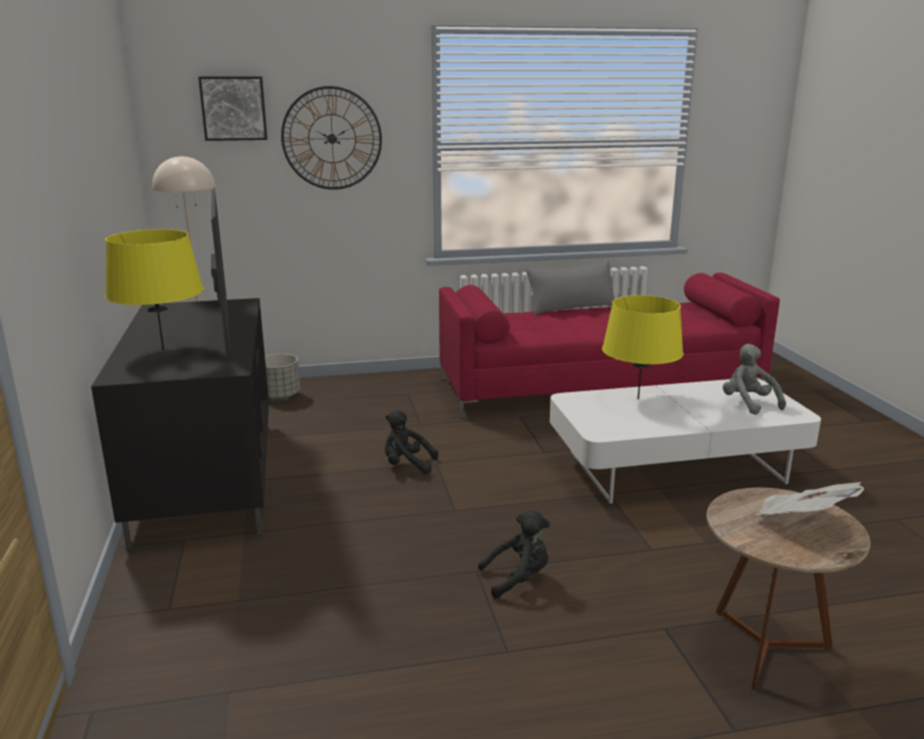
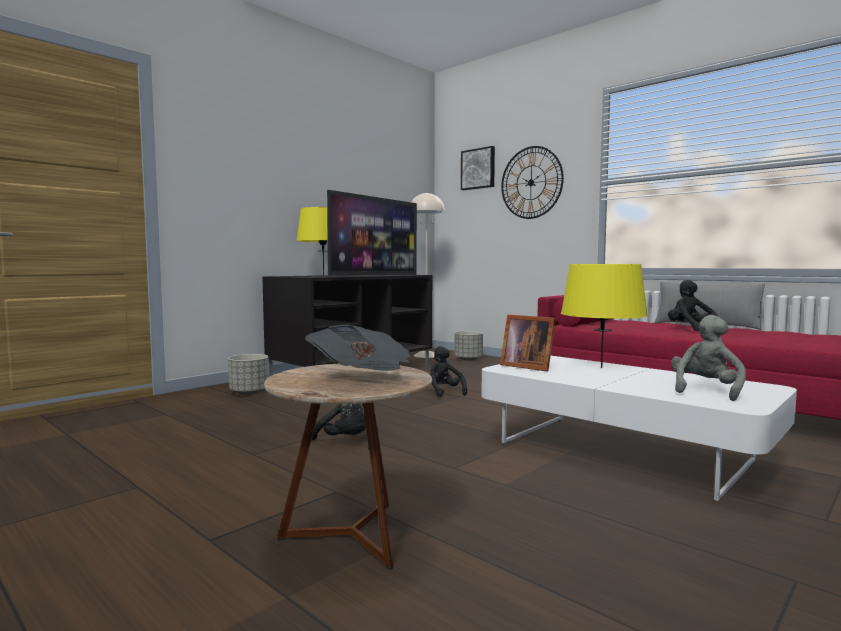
camera: 55 degrees right, 15 degrees down
none -> grey planter [228,354,269,395]
none -> picture frame [500,315,556,372]
none -> black plush toy [668,280,719,331]

